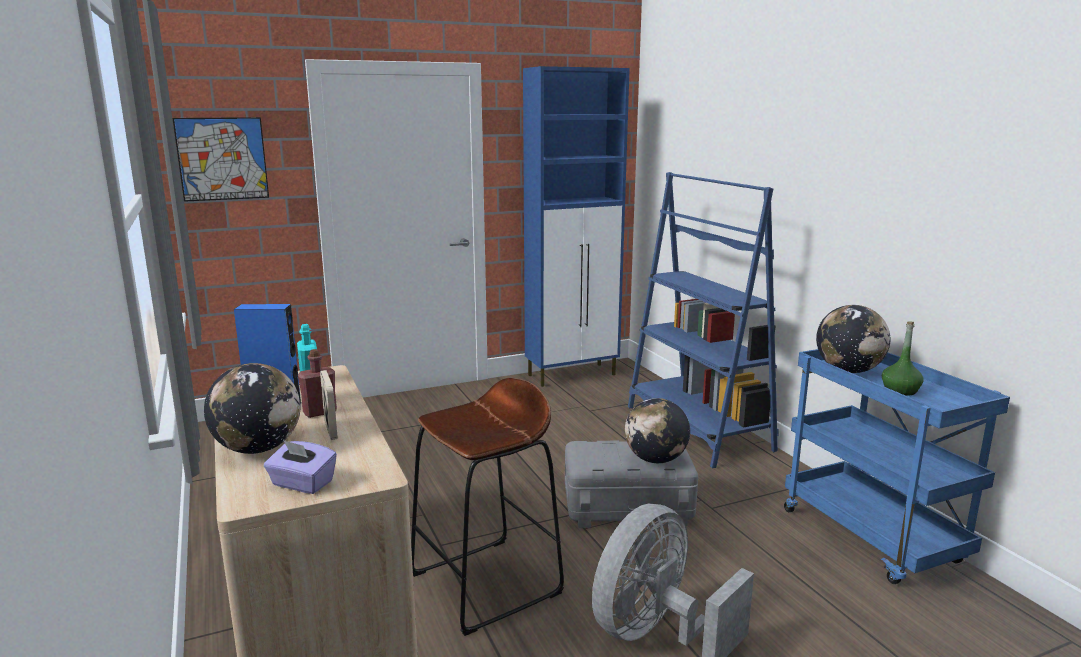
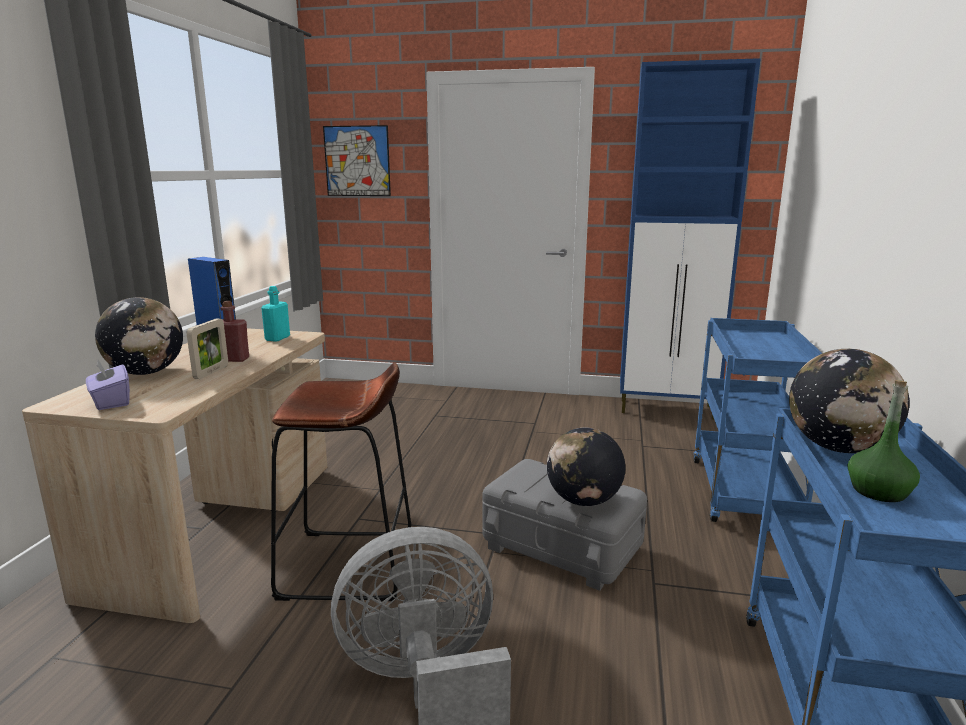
camera: 35 degrees right, 0 degrees up
blue bookcase [628,172,779,468] -> blue cart [693,318,822,522]

